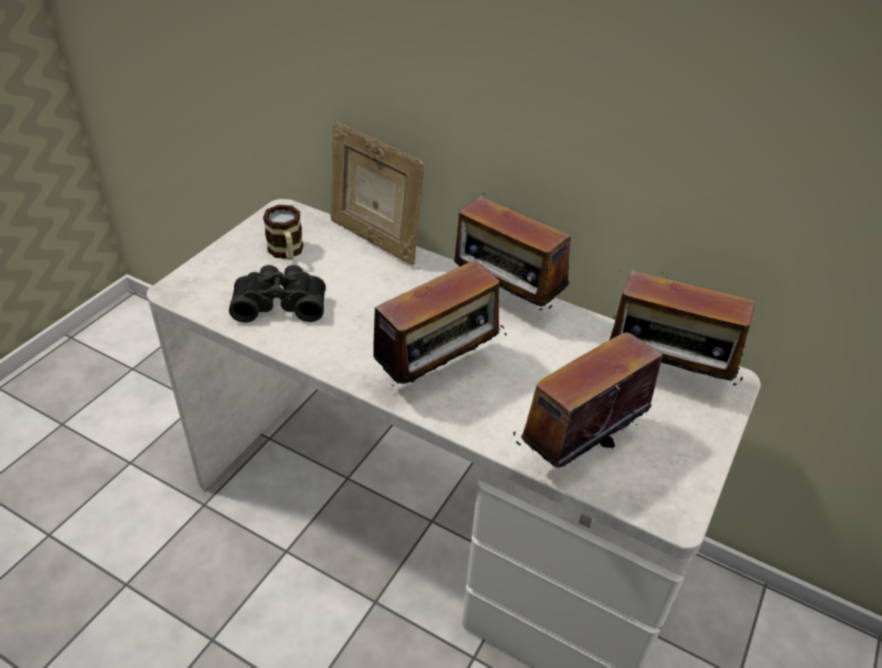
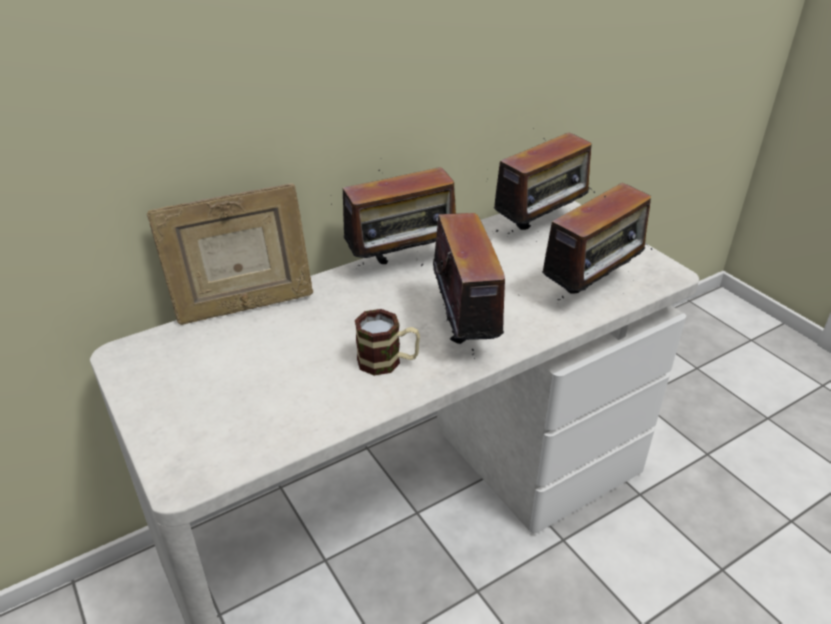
camera: 60 degrees left, 5 degrees down
black binoculars [229,265,326,323] -> none
mug [263,205,304,260] -> mug moved to [355,309,420,376]
radio [513,317,672,467] -> radio turned 120 degrees counterclockwise [536,183,652,300]

